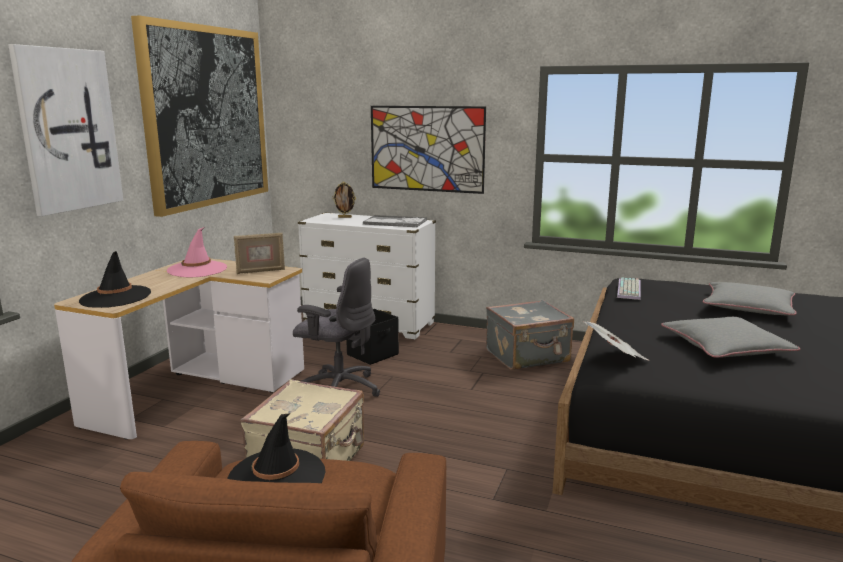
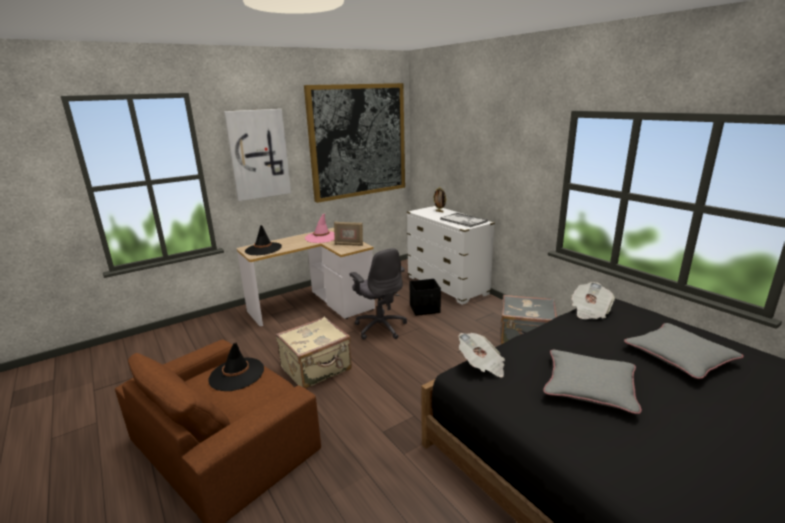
camera: 35 degrees right, 5 degrees up
picture [371,106,486,194] -> none
keyboard [617,277,641,300] -> newspaper [571,282,615,319]

